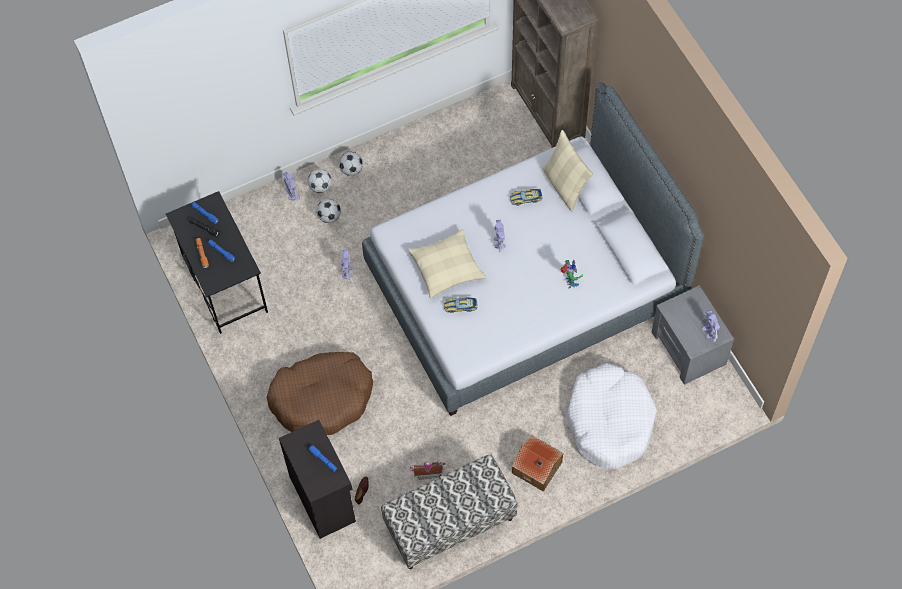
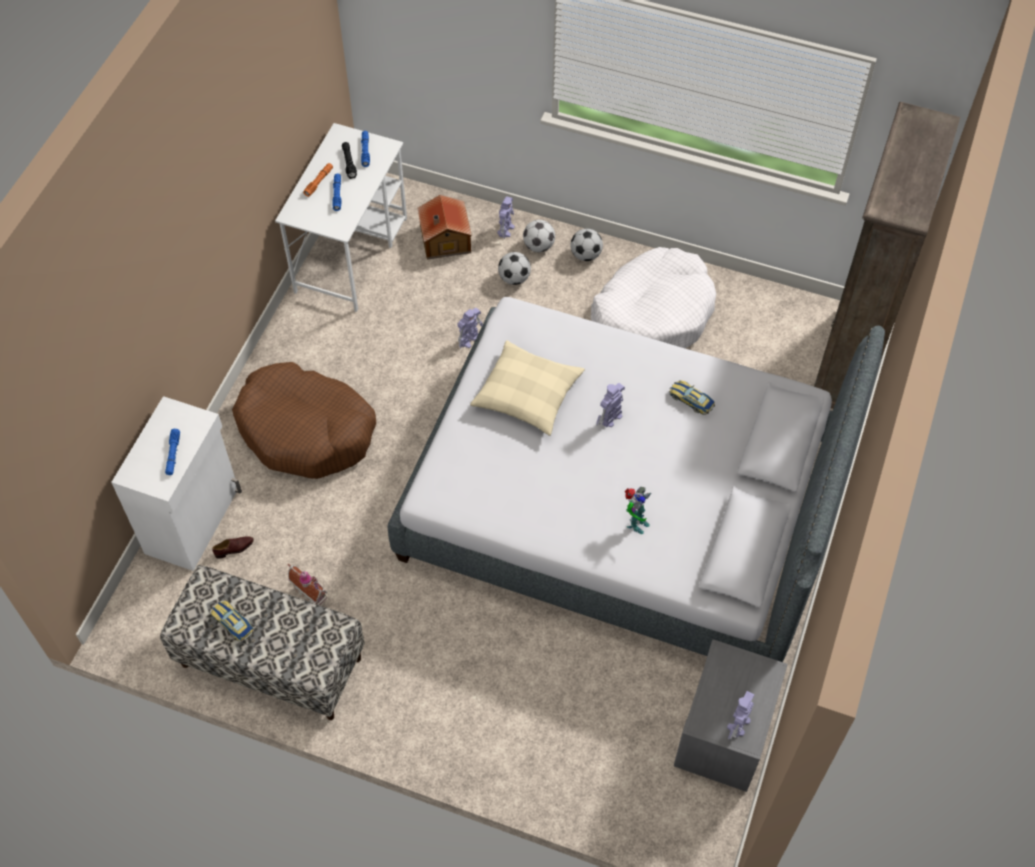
camera: 45 degrees right, 5 degrees down
black desk [166,191,268,334] -> white desk [275,123,407,312]
black cabinet [279,420,356,539] -> white cabinet [111,396,242,571]
toy car [444,297,477,313] -> toy car moved to [210,600,254,642]
toy house [512,435,564,492] -> toy house moved to [417,195,472,260]
beige pillow [542,130,593,211] -> none
white dog bed [566,363,657,469] -> white dog bed moved to [591,247,716,348]

